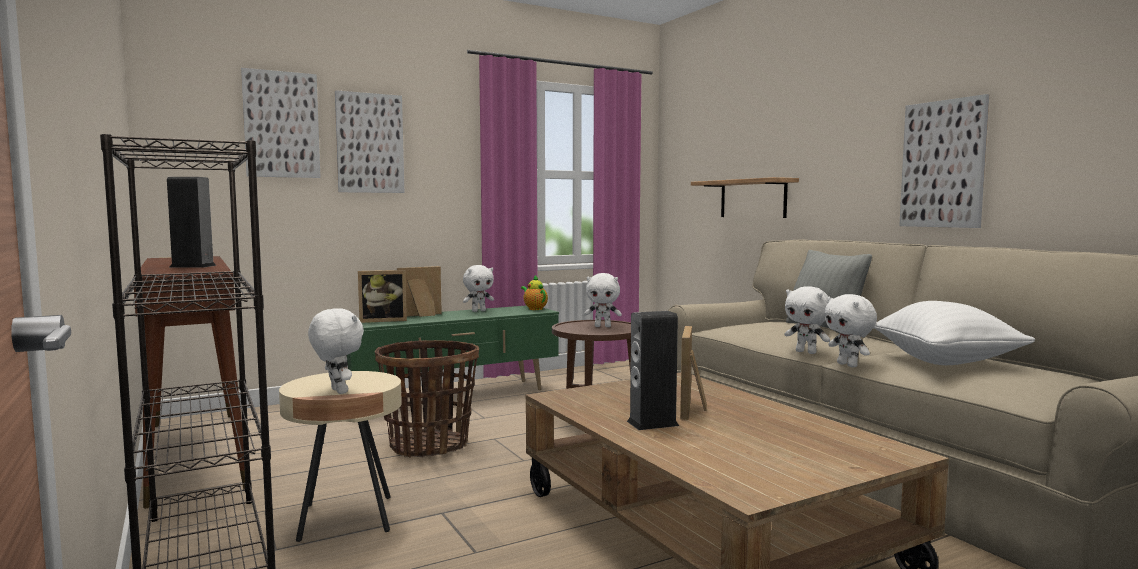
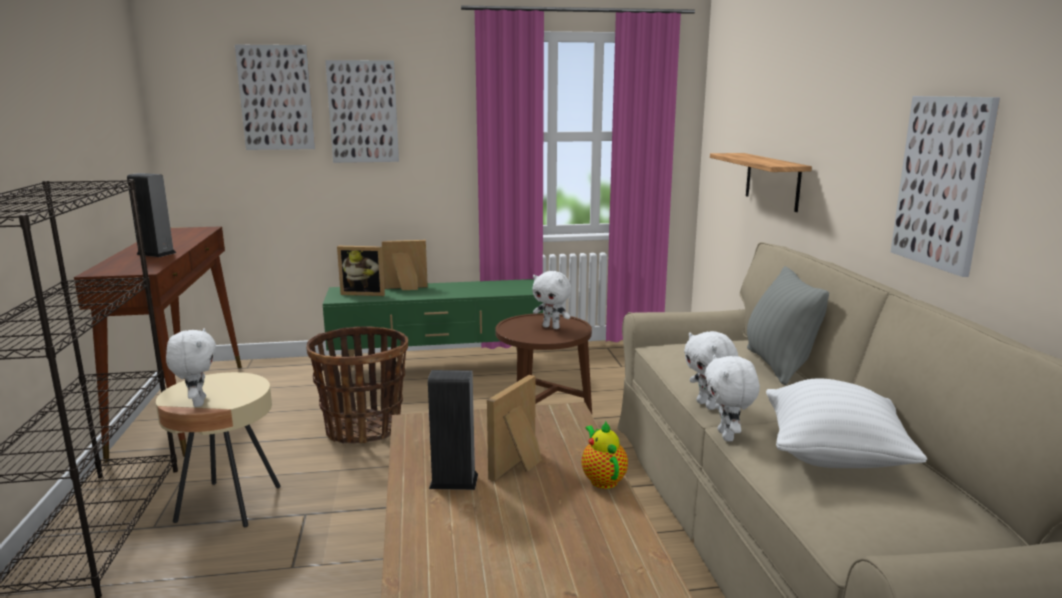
camera: 20 degrees right, 10 degrees up
white plush toy [463,265,494,312] -> none
teapot [521,275,548,310] -> teapot moved to [581,421,628,489]

